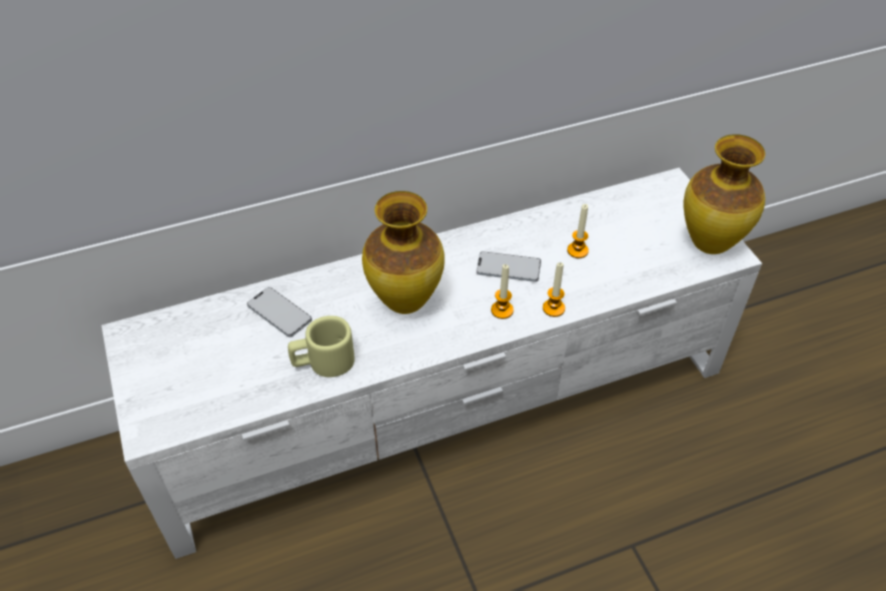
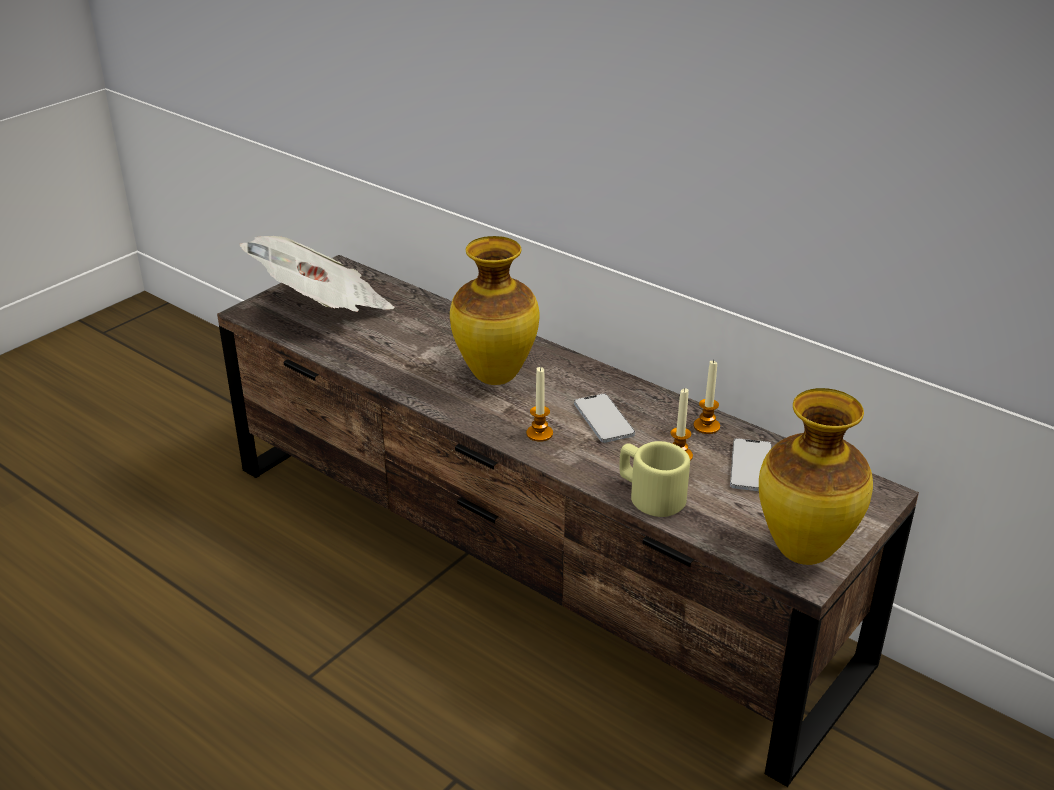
camera: 60 degrees right, 15 degrees down
white tv stand [101,168,762,559] -> brown tv stand [217,255,919,787]
phone [247,287,312,337] -> phone moved to [730,438,772,491]
beige mug [288,316,355,377] -> beige mug moved to [619,441,690,517]
candle [543,262,565,317] -> candle moved to [694,360,720,434]
none -> newspaper [239,236,395,312]

